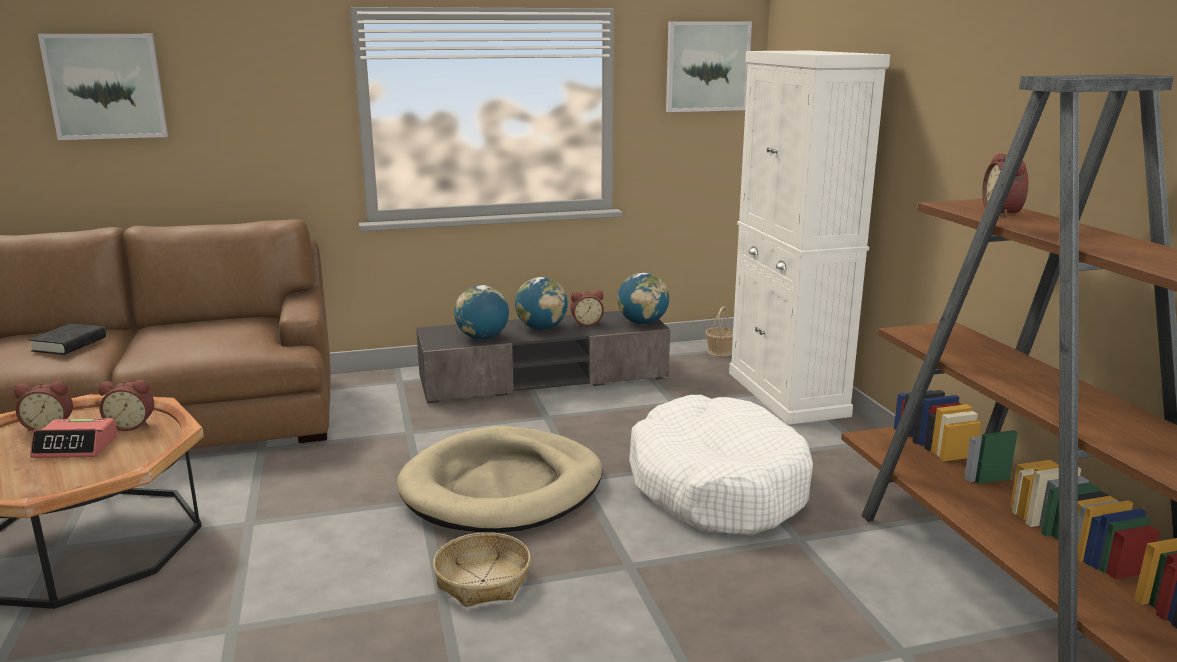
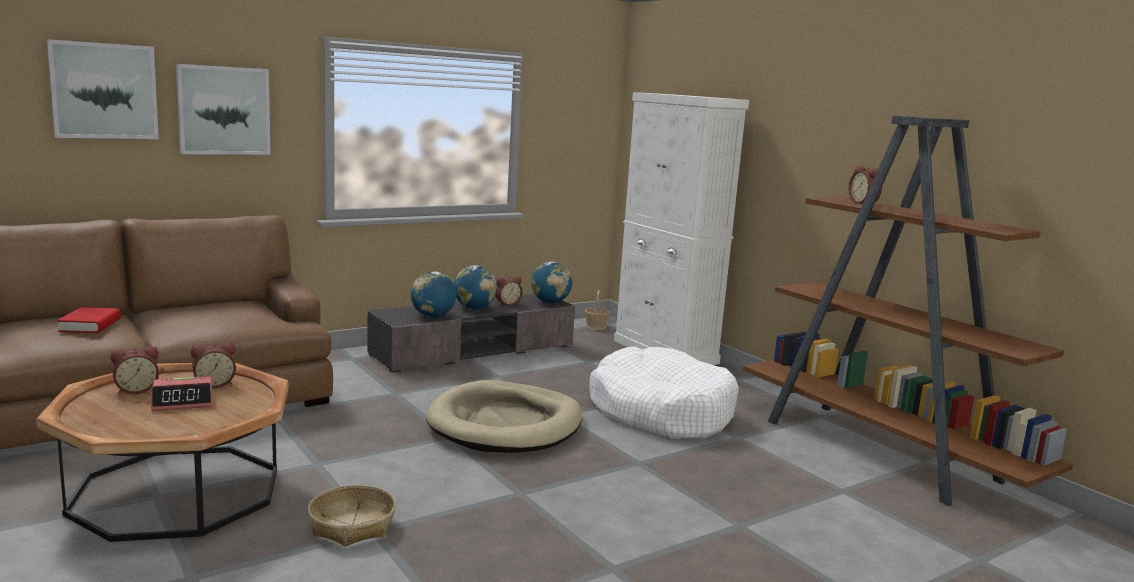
camera: 20 degrees left, 5 degrees down
black book [29,323,106,355] -> red book [57,307,121,333]
basket [433,532,531,607] -> basket moved to [308,485,396,547]
picture [666,21,752,112] -> picture moved to [176,64,271,155]

